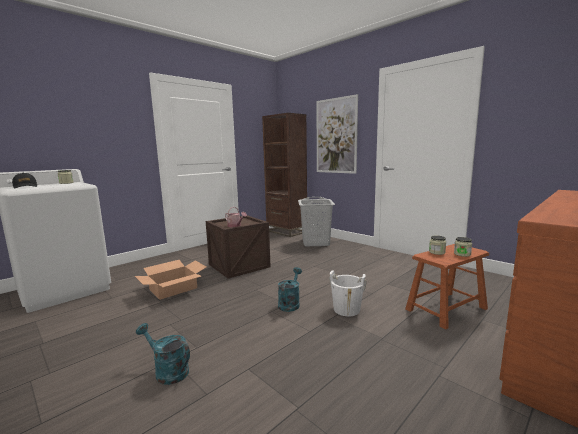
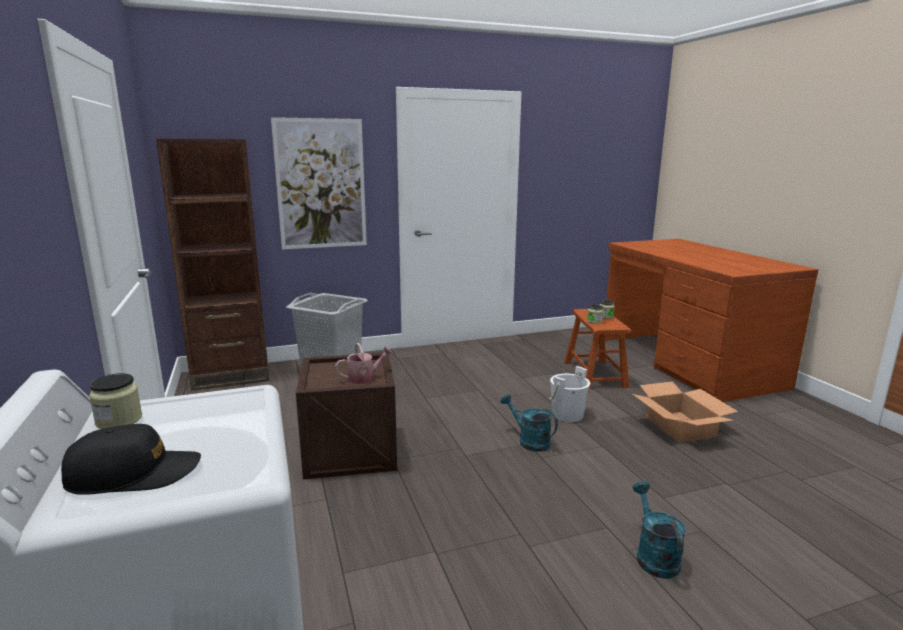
camera: 65 degrees left, 5 degrees up
cardboard box [135,260,206,300] -> cardboard box moved to [633,381,738,443]
turquoise watering can [136,323,190,385] -> turquoise watering can turned 120 degrees clockwise [633,481,686,579]

